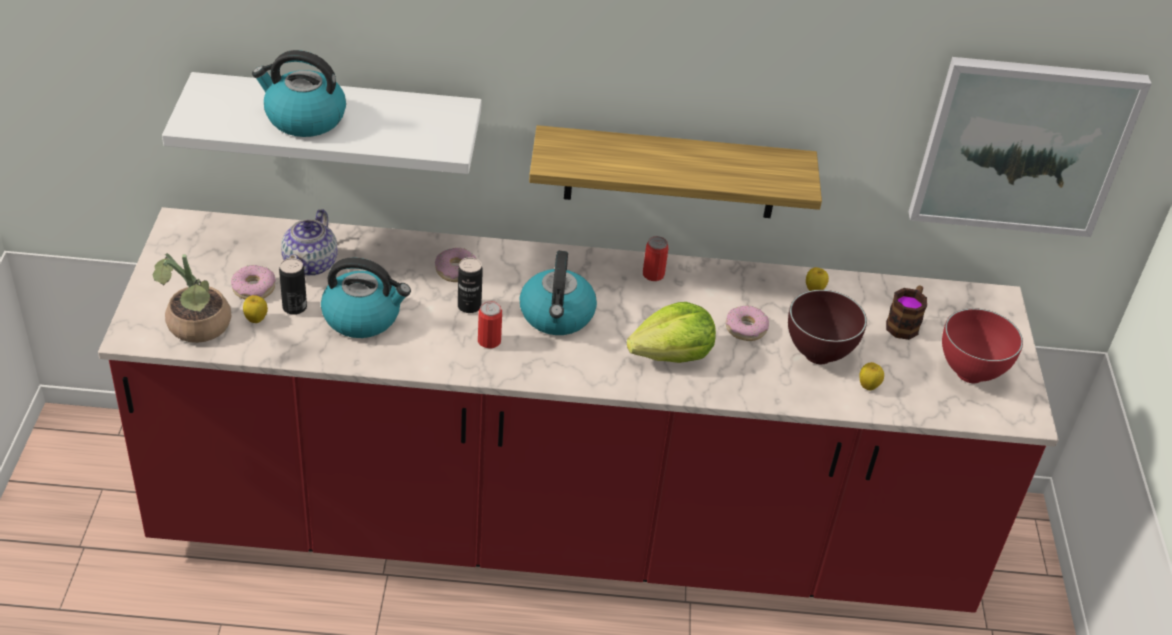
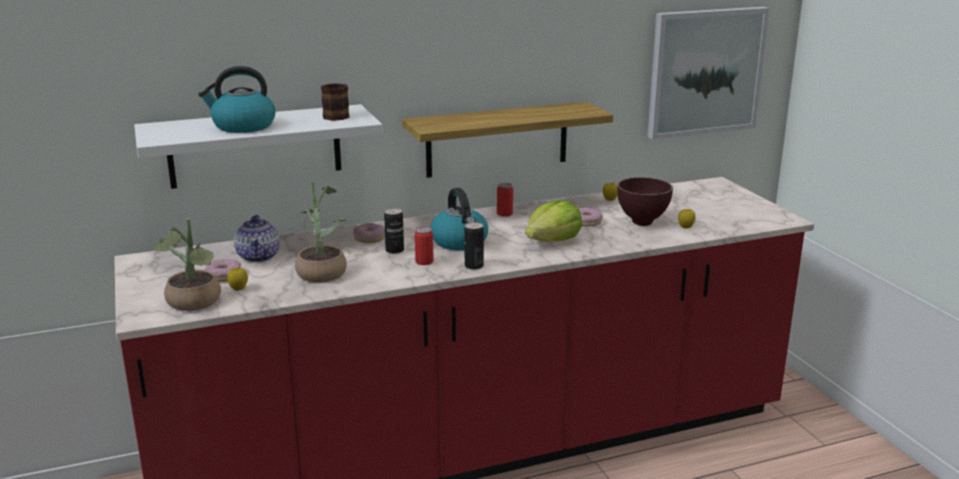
camera: 20 degrees left, 20 degrees down
can [279,258,307,315] -> can moved to [464,222,484,270]
kettle [321,258,411,338] -> potted plant [295,182,347,283]
mug [886,285,927,340] -> mug moved to [321,83,350,121]
red bowl [942,308,1023,383] -> none

